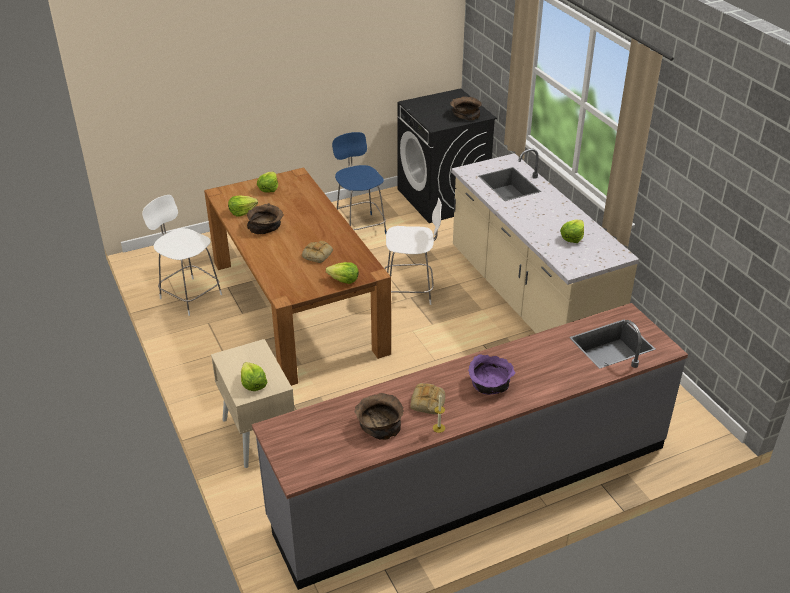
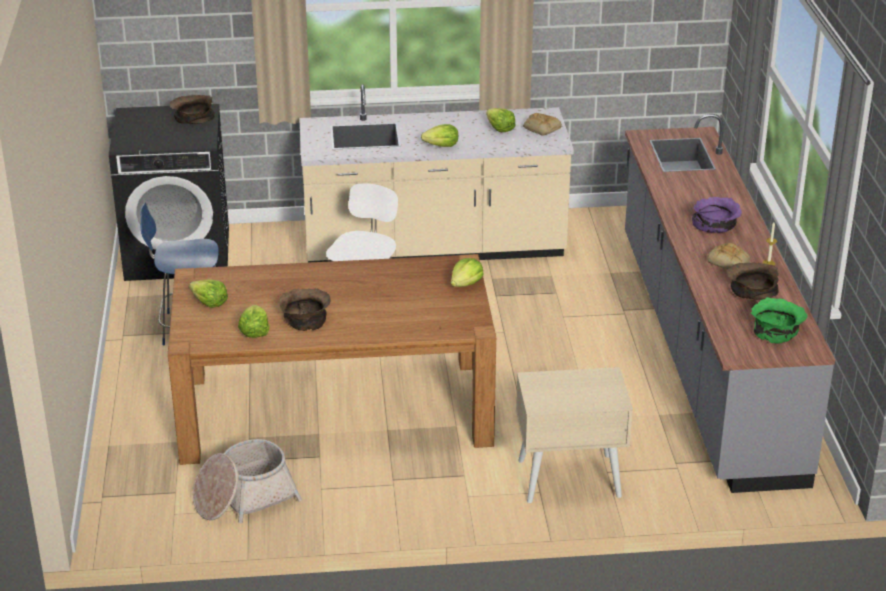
camera: 70 degrees left, 5 degrees down
white chair [142,195,222,316] -> basket [193,439,302,523]
lettuce [241,362,267,391] -> lettuce moved to [421,124,458,147]
bread [302,241,333,263] -> bread moved to [523,113,562,136]
none -> green bowl [751,297,808,343]

